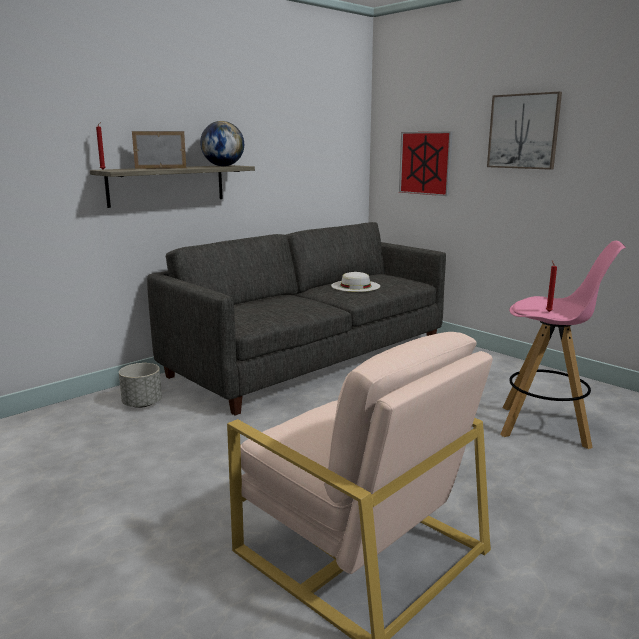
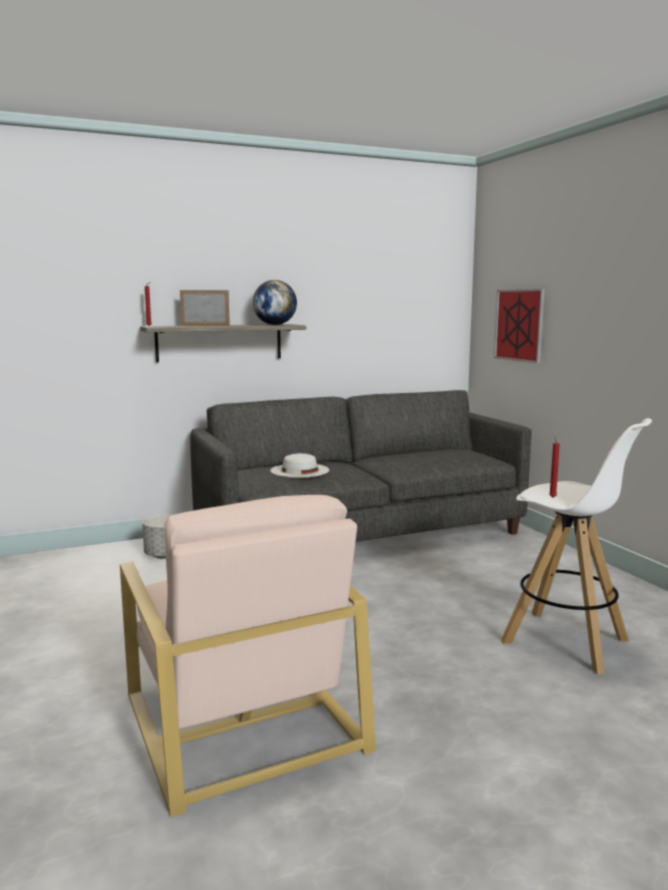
camera: 20 degrees right, 5 degrees down
white hat [331,272,380,292] -> white hat moved to [270,453,329,478]
picture [487,92,562,170] -> none
pink stool [500,241,626,449] -> white stool [501,418,652,674]

